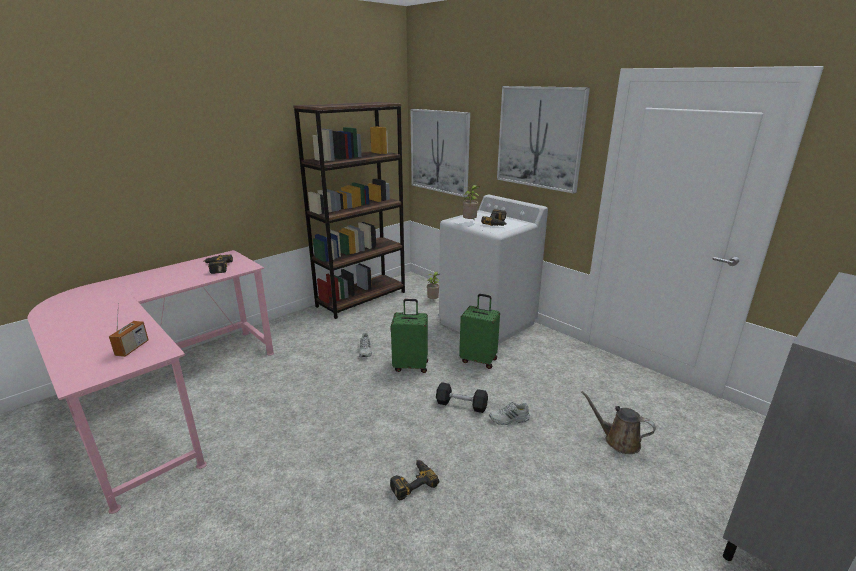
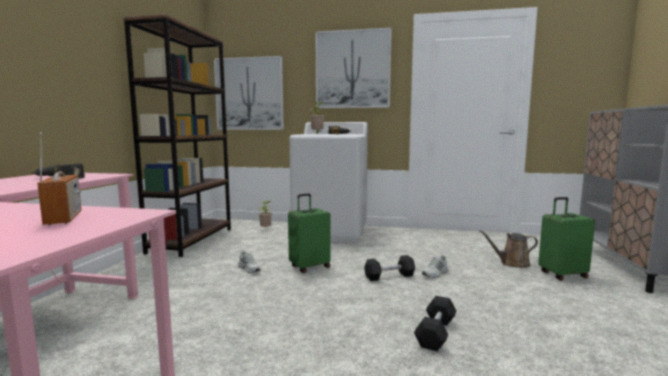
camera: 35 degrees left, 15 degrees down
power drill [390,460,439,501] -> black dumbbell [414,296,456,351]
green suitcase [459,294,500,369] -> green suitcase moved to [538,197,595,281]

